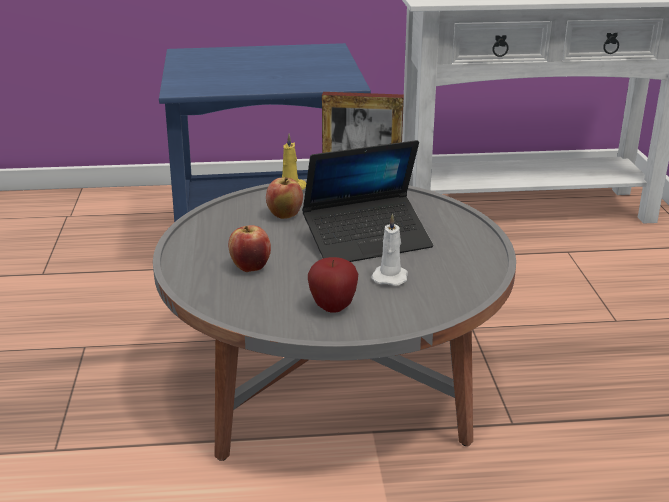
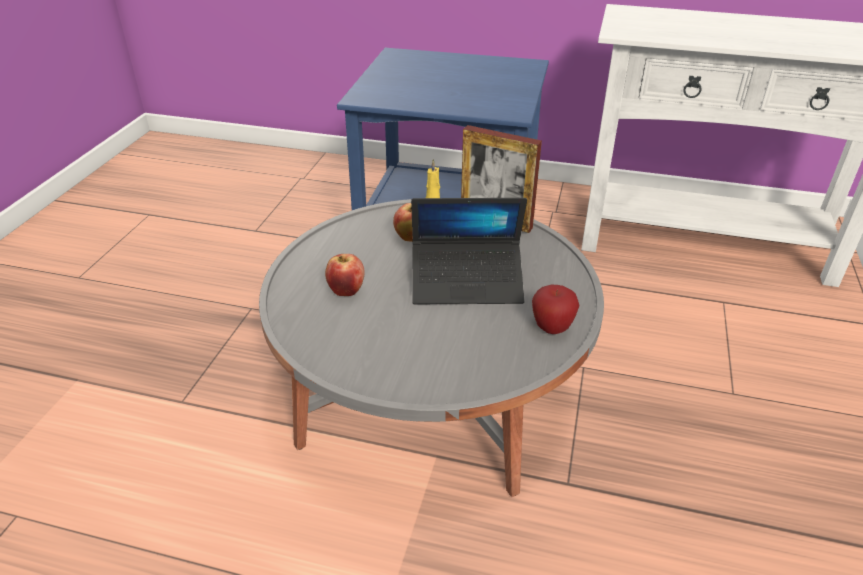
camera: 20 degrees right, 10 degrees up
apple [308,257,358,313] -> apple moved to [532,285,580,334]
white candle [371,213,408,286] -> none

